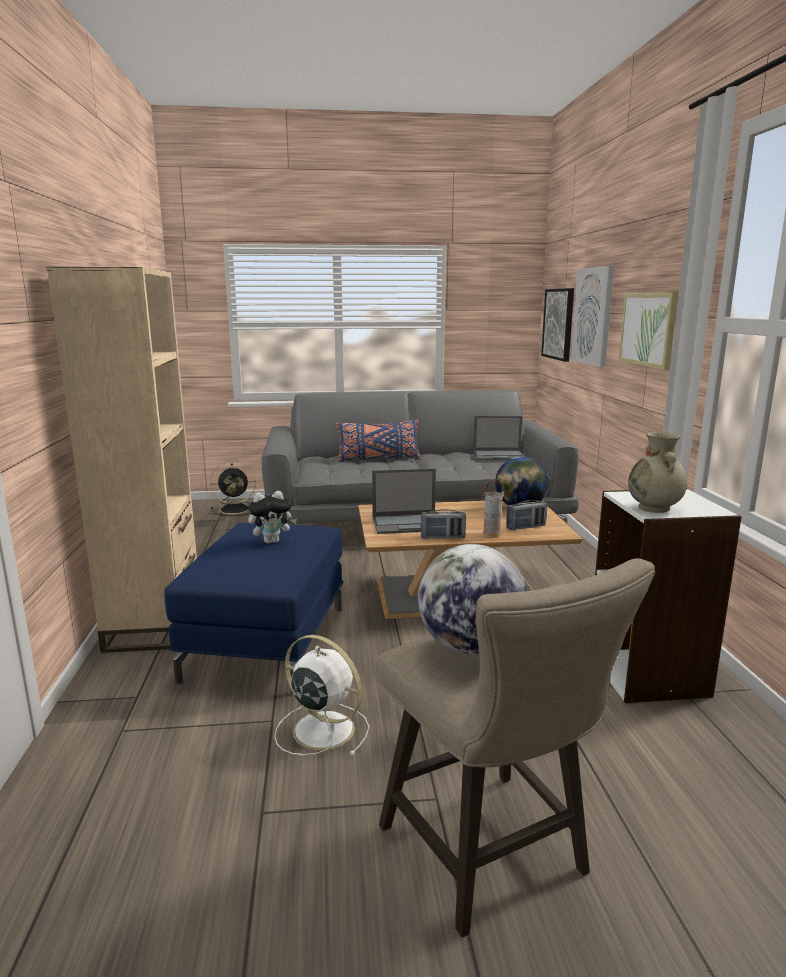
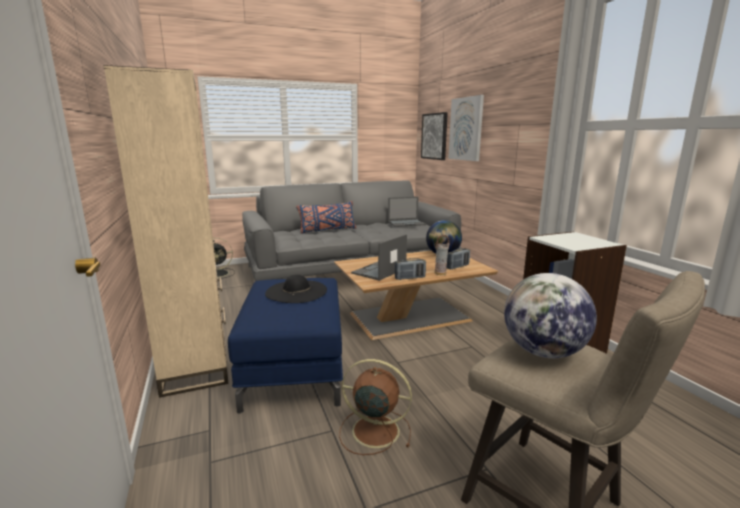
camera: 15 degrees left, 0 degrees up
plush toy [248,491,297,544] -> black hat [265,274,327,303]
white fan [274,635,369,756] -> brown fan [339,359,412,455]
laptop [372,468,436,534] -> laptop turned 150 degrees clockwise [351,234,407,281]
picture [619,293,678,370] -> none
beige vase [628,432,688,513] -> none

